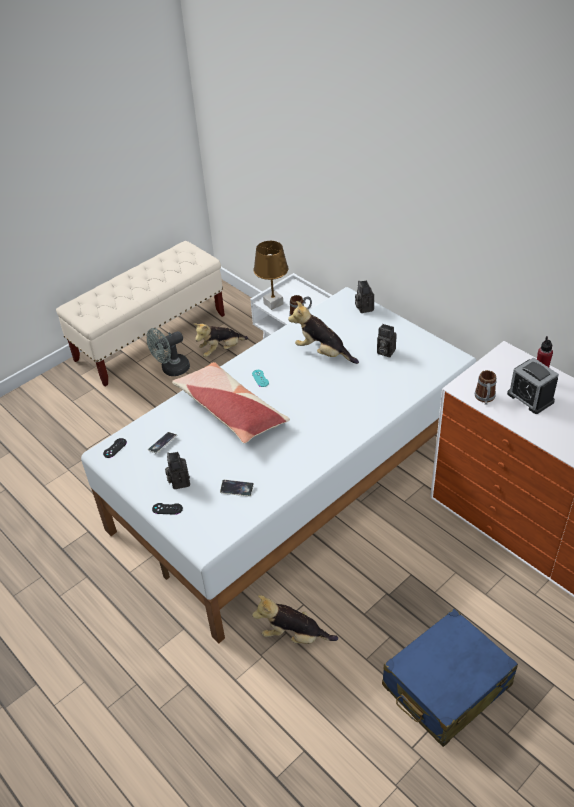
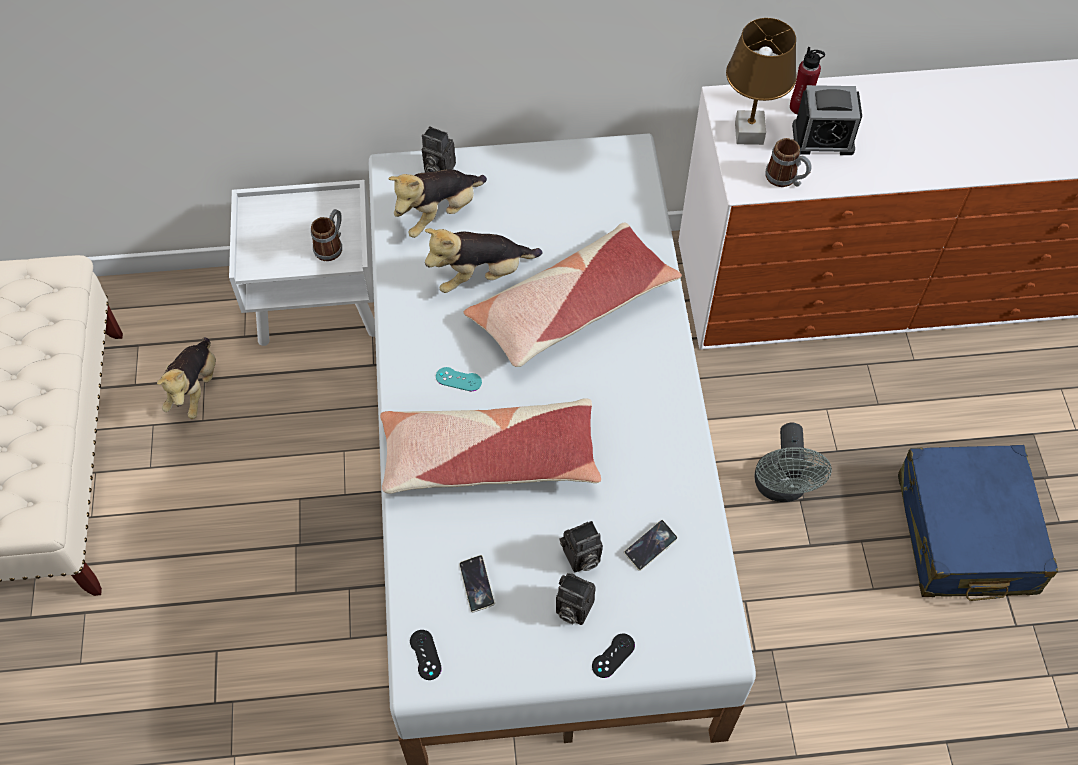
camera: 55 degrees left, 15 degrees up
grey fan [147,328,190,376] -> grey fan moved to [754,423,832,502]
plush toy [252,595,338,644] -> plush toy moved to [388,169,487,238]
brown table lamp [253,241,288,310] -> brown table lamp moved to [726,18,797,145]
camera [377,324,397,357] -> camera moved to [560,521,603,572]
none -> pillow [463,222,682,367]

